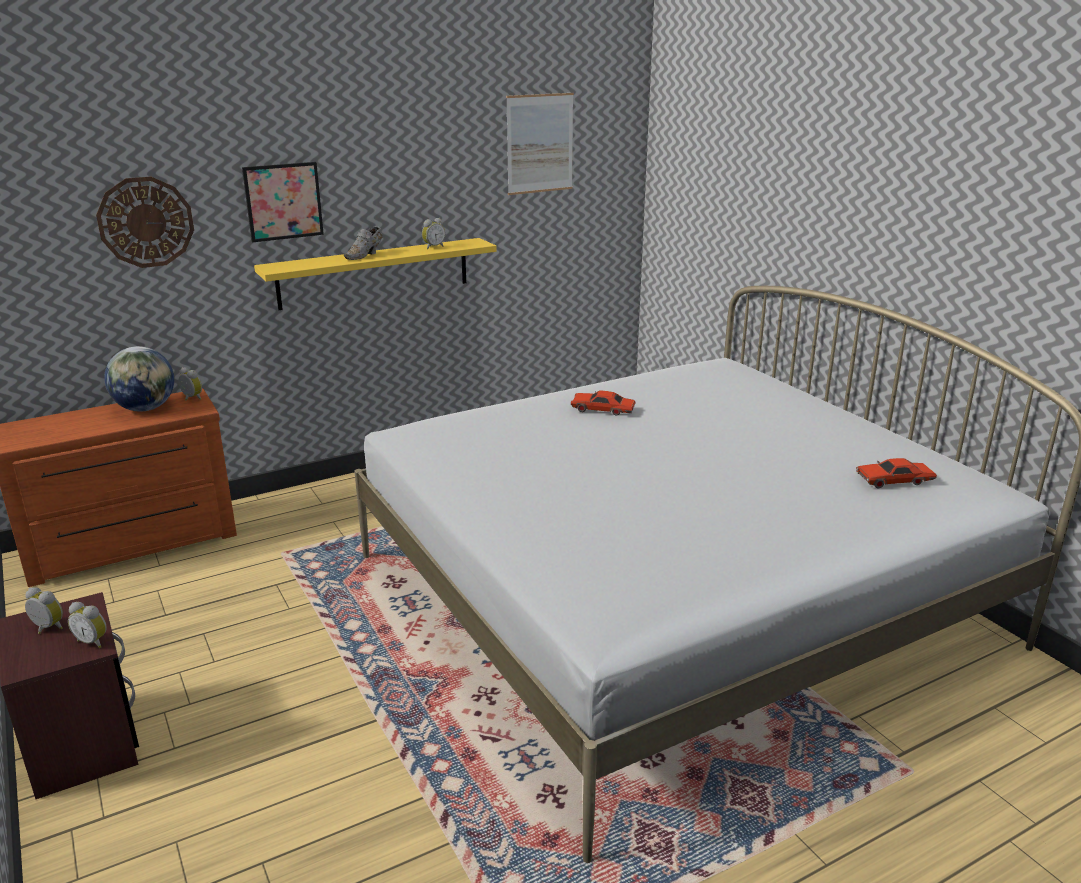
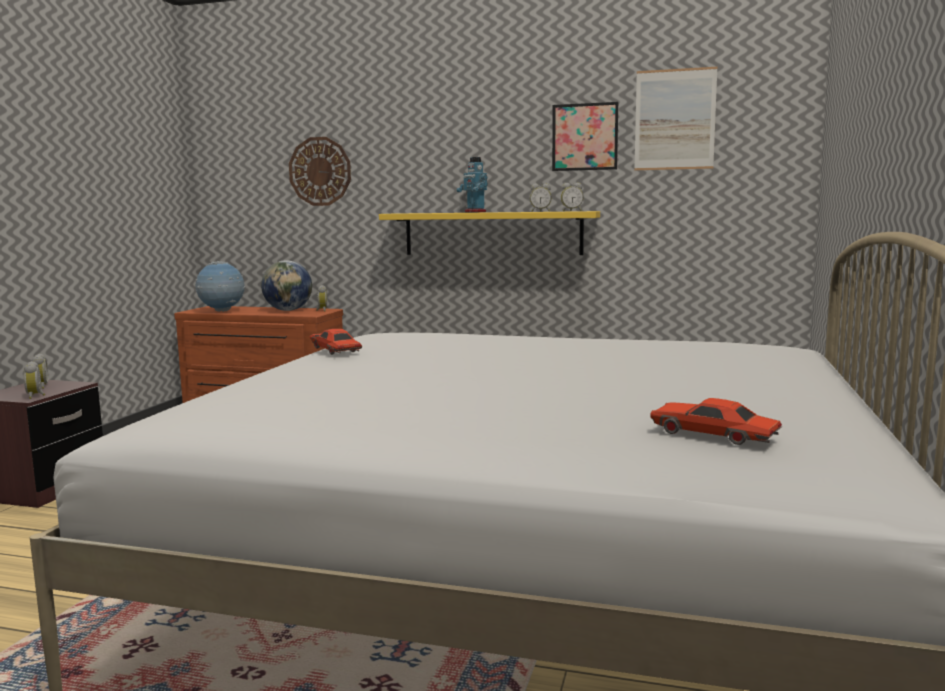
camera: 45 degrees right, 15 degrees down
picture [242,162,324,242] -> picture moved to [552,102,618,171]
grey shoe [344,226,382,260] -> toy robot [457,157,488,212]
red toy car [571,391,636,415] -> red toy car moved to [310,329,362,355]
none -> globe [196,261,245,312]
none -> alarm clock [561,183,583,211]

